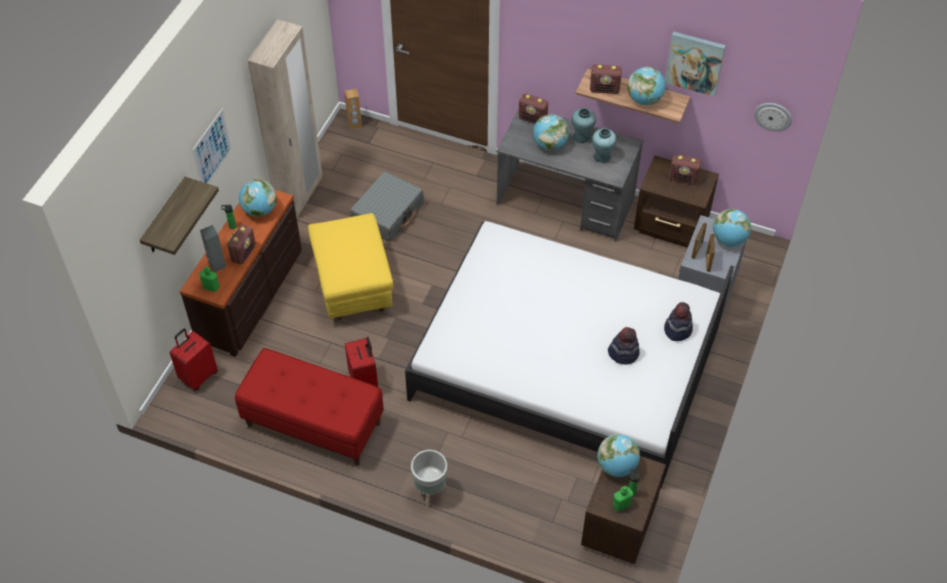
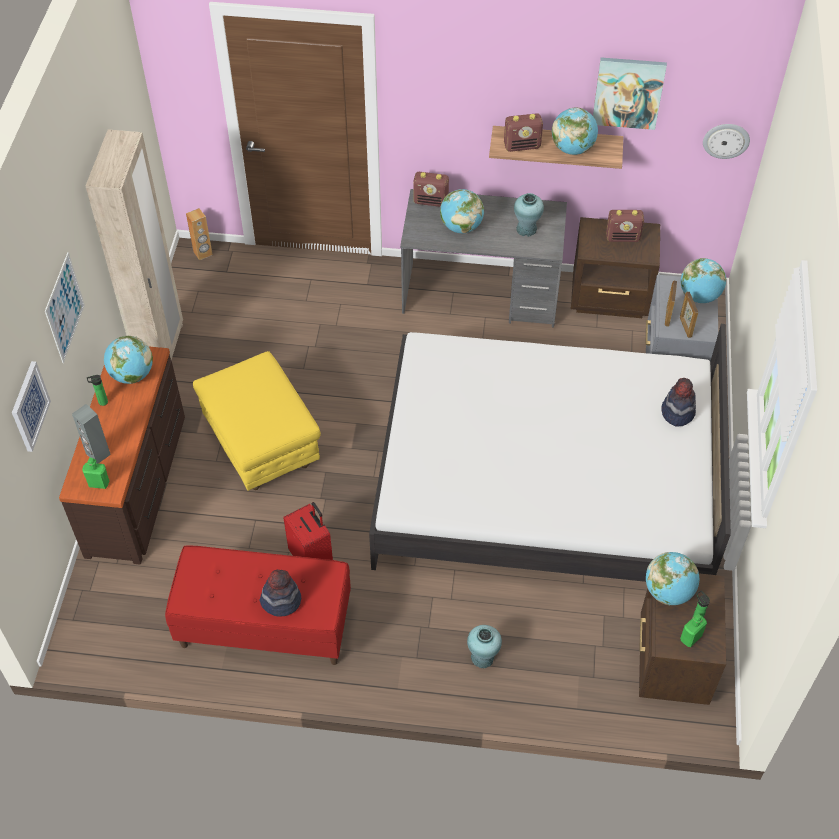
camera: 15 degrees left, 0 degrees up
shelf [140,177,219,255] -> picture [12,361,51,452]
red suitcase [170,329,218,390] -> none
radio [227,225,256,264] -> none
grey suitcase [350,171,424,242] -> none
grey planter [411,450,447,507] -> none
turquoise vase [571,108,596,143] -> turquoise vase moved to [467,625,502,668]
hat [608,327,640,364] -> hat moved to [259,569,301,617]

